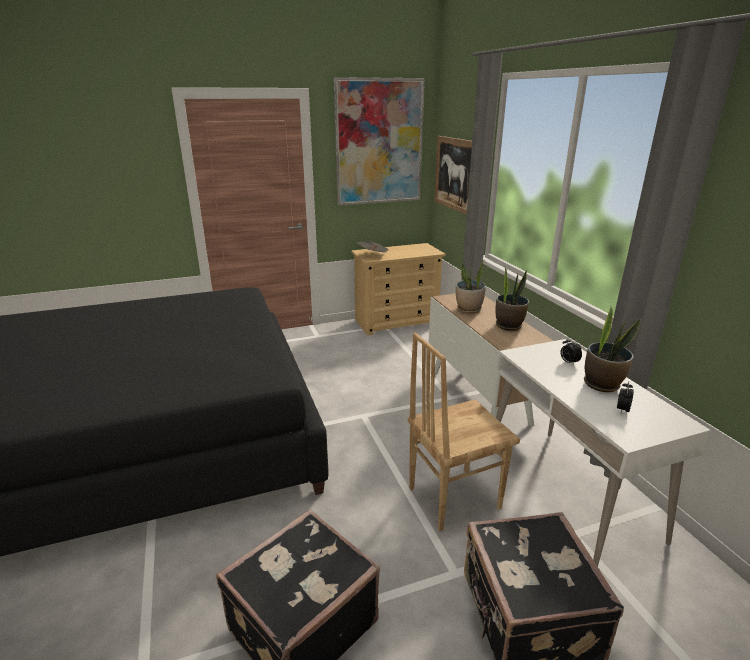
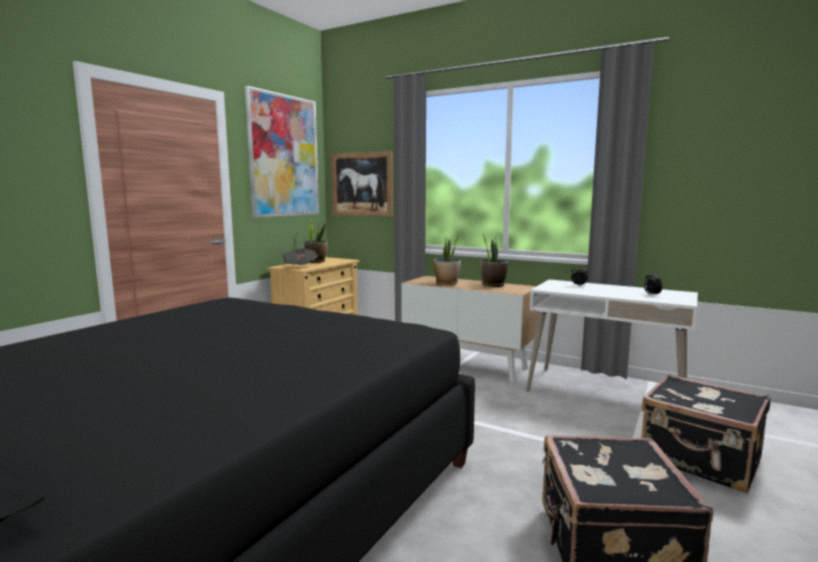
camera: 40 degrees left, 15 degrees down
brown chair [408,332,520,531] -> none
potted plant [584,306,641,392] -> potted plant moved to [304,219,328,263]

